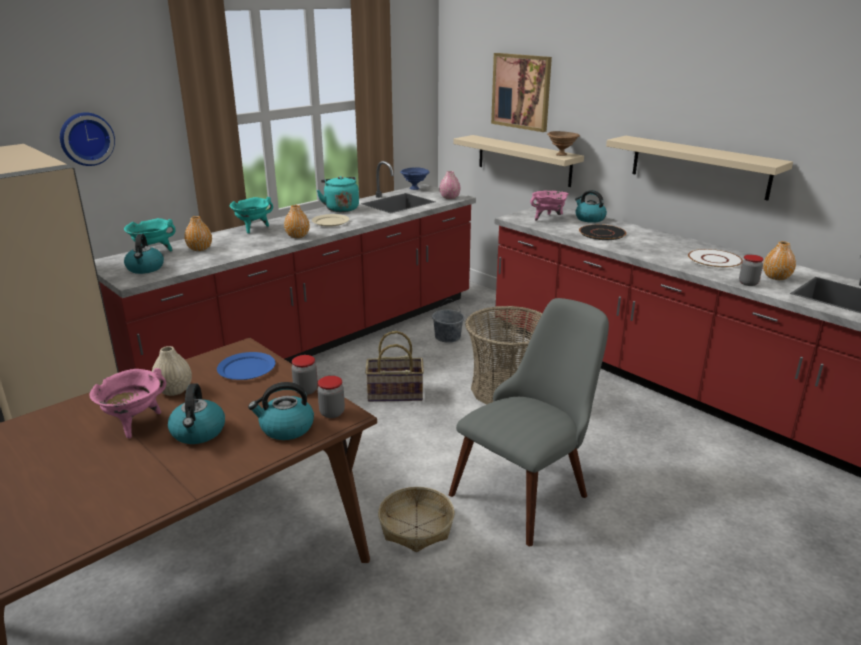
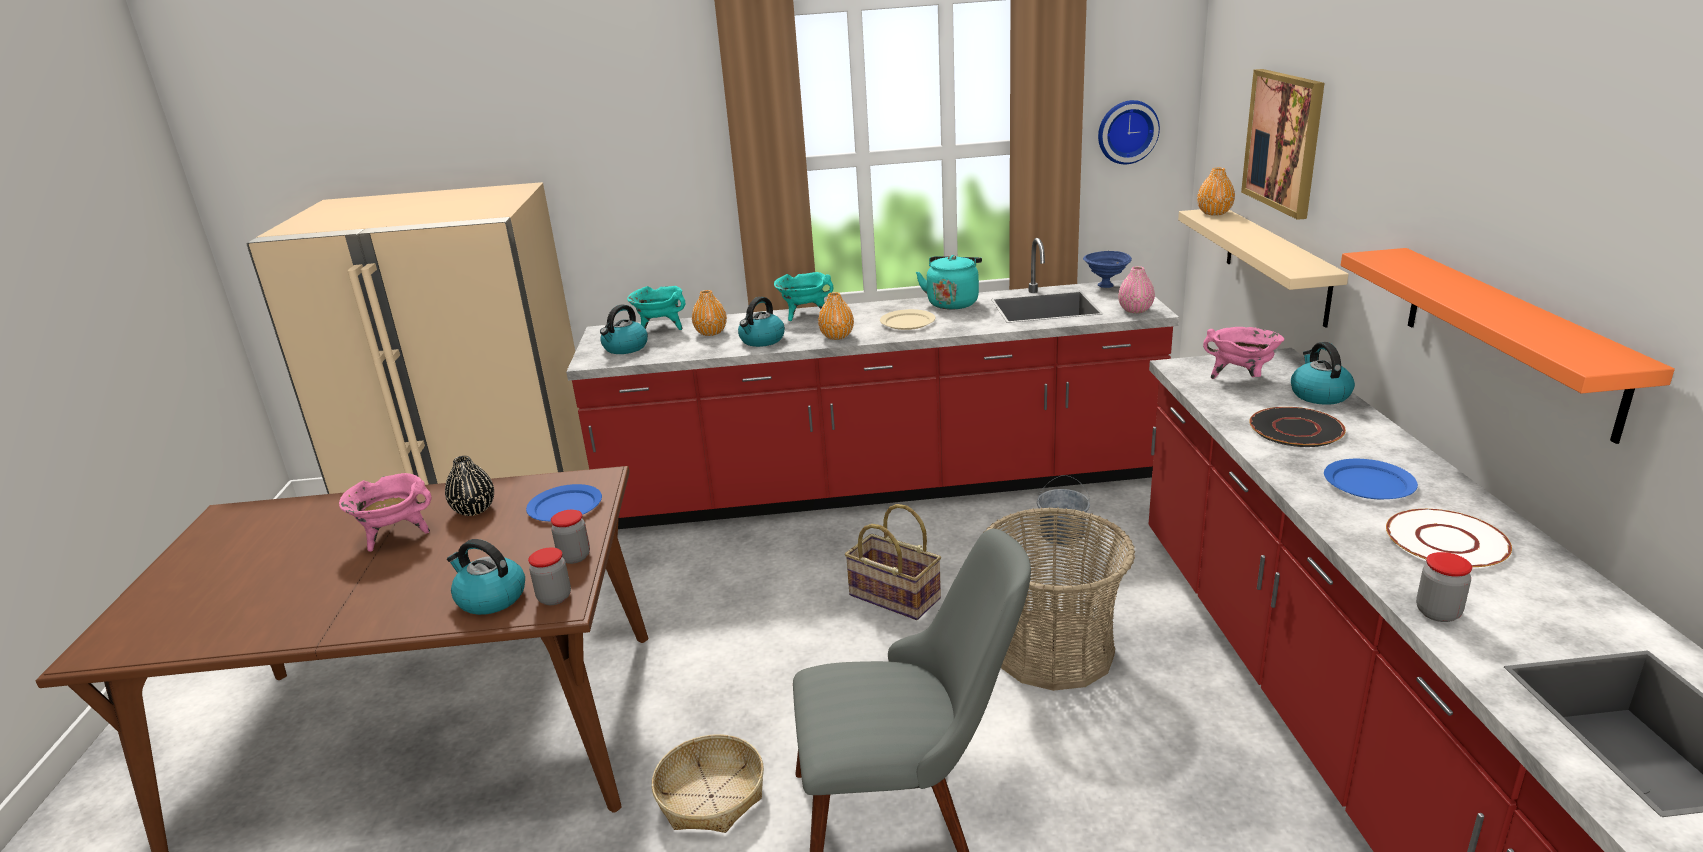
camera: 40 degrees right, 0 degrees up
wall clock [60,112,115,166] -> wall clock moved to [1098,100,1160,164]
beige vase [152,346,192,396] -> black vase [445,456,494,516]
kettle [168,383,225,444] -> kettle moved to [738,297,785,347]
brown bowl [547,131,580,156] -> none
beige shelf [606,136,793,201] -> orange shelf [1341,248,1675,444]
orange vase [763,241,796,280] -> orange vase moved to [1197,168,1235,216]
none -> blue plate [1324,459,1418,499]

